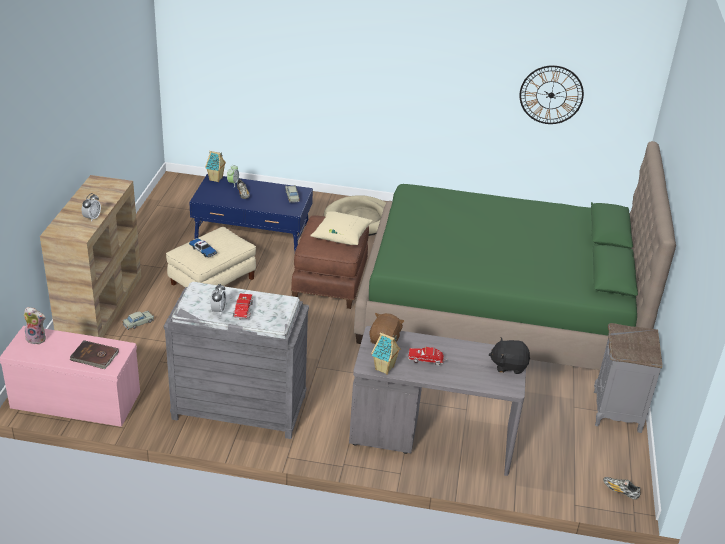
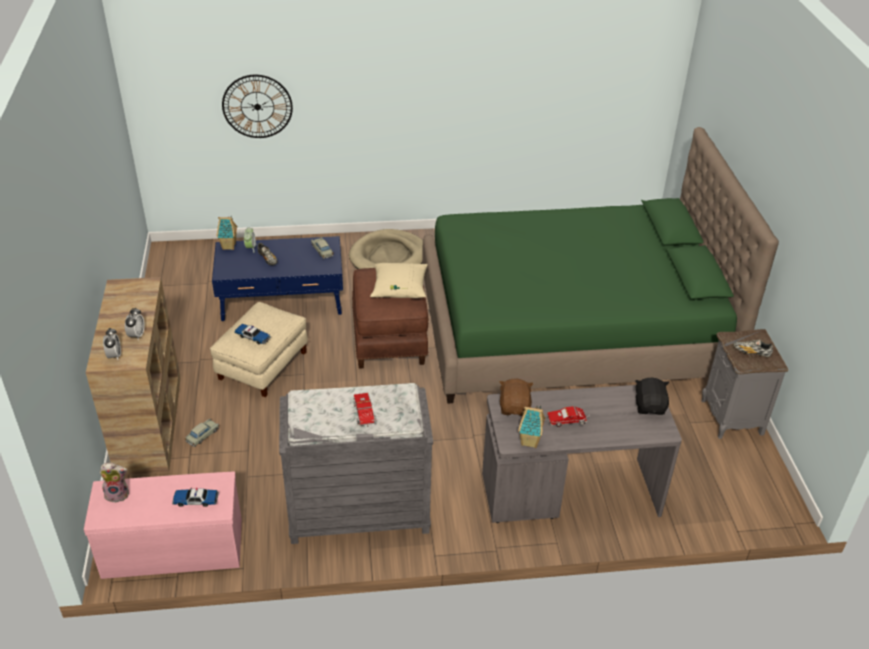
camera: 15 degrees left, 5 degrees up
brown book [70,340,119,369] -> toy car [172,488,219,507]
alarm clock [211,284,226,314] -> alarm clock moved to [103,328,121,360]
black plush toy [489,337,530,374] -> black plush toy turned 105 degrees clockwise [635,378,669,415]
wall clock [520,65,584,124] -> wall clock moved to [222,75,293,138]
shoe [603,477,640,499] -> shoe moved to [733,339,773,357]

